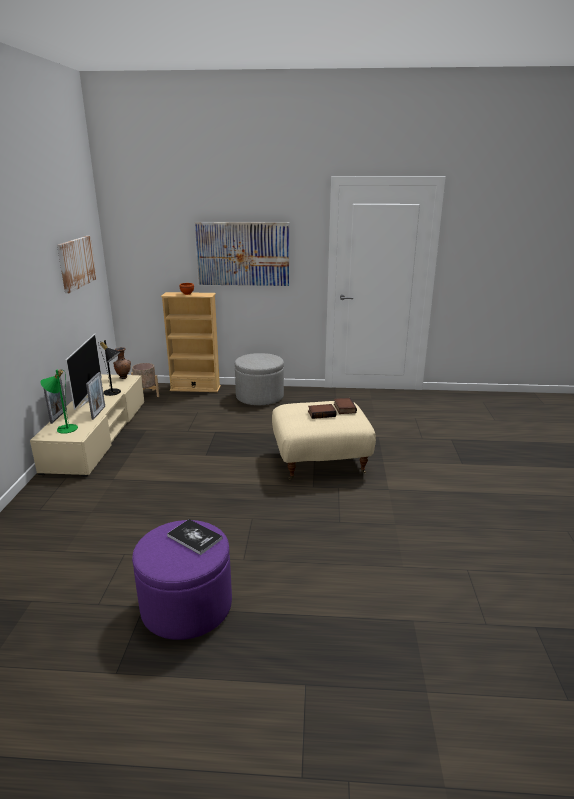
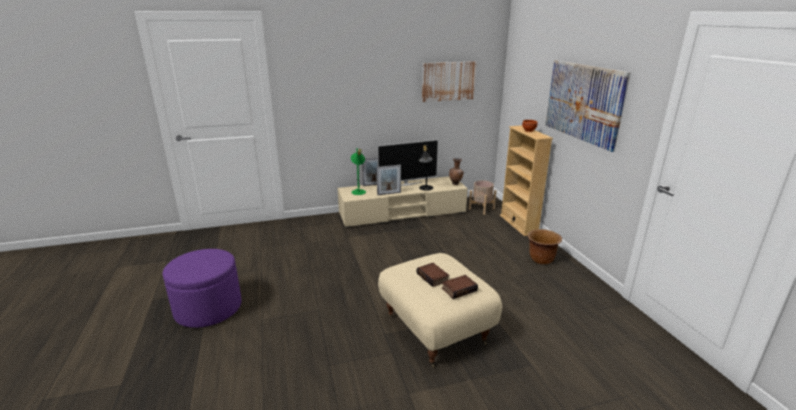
camera: 70 degrees right, 0 degrees up
book [167,519,223,555] -> none
grey ottoman [235,353,284,405] -> brown planter [528,229,562,264]

